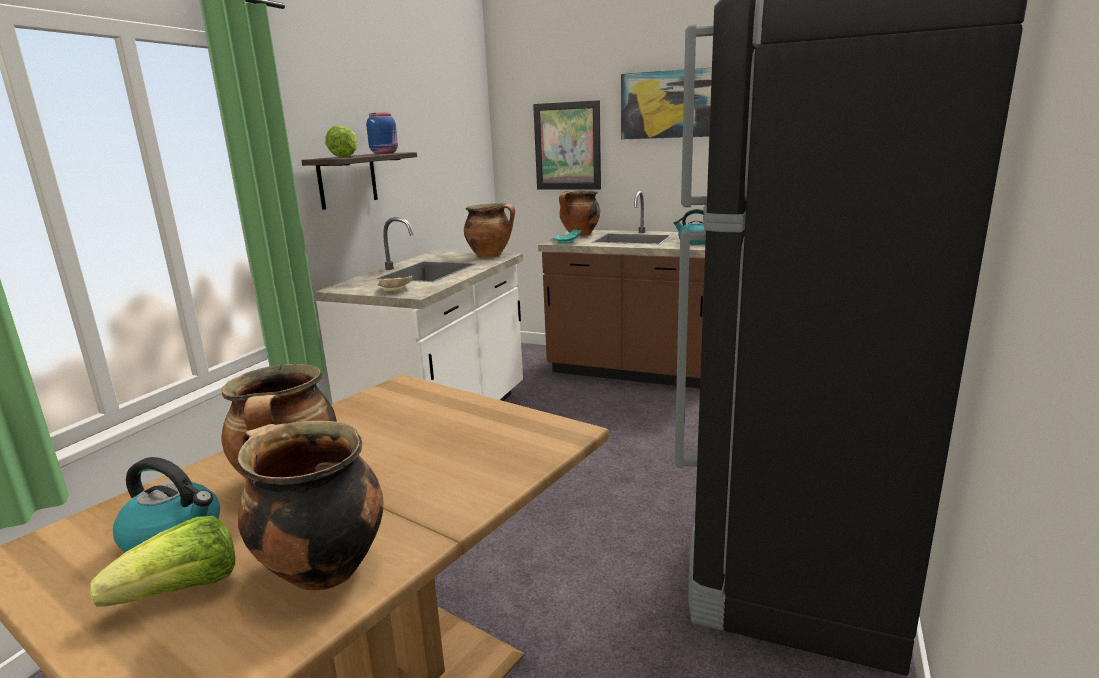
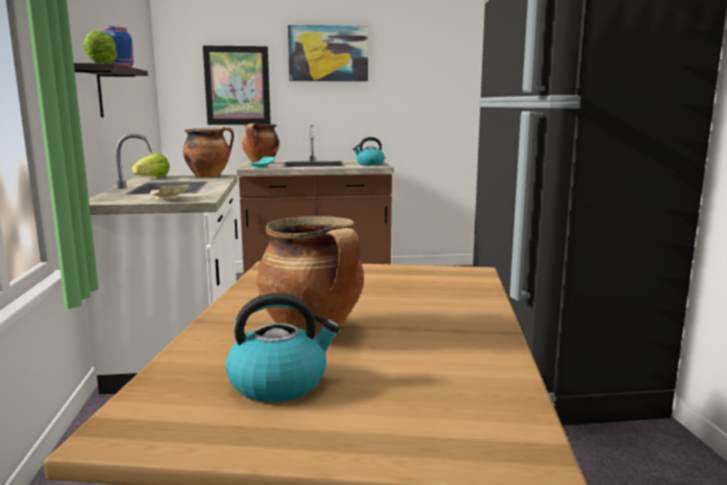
camera: 30 degrees left, 5 degrees down
lettuce [90,516,235,607] -> lettuce moved to [132,153,170,177]
cooking pot [237,421,384,591] -> none

